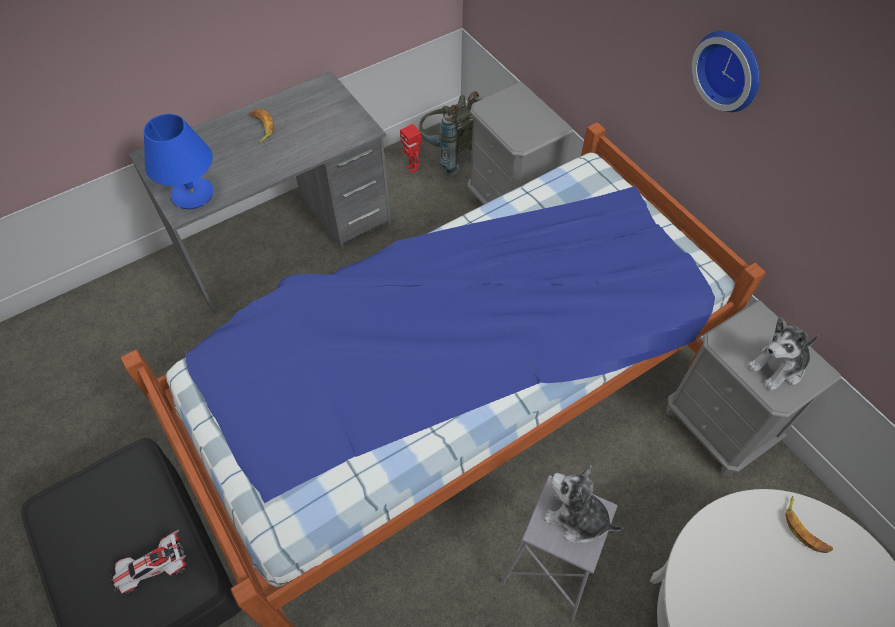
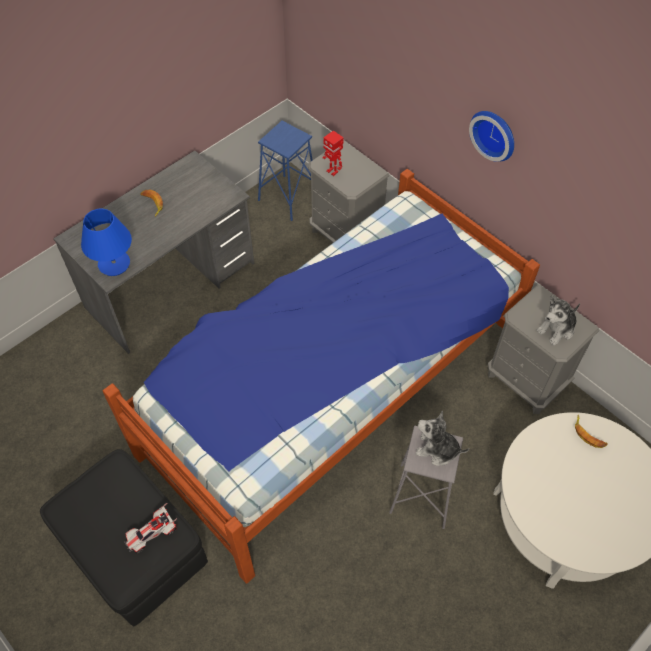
camera: 10 degrees left, 0 degrees up
toy robot [400,124,422,174] -> toy robot moved to [322,130,343,176]
grey backpack [419,91,482,176] -> blue stool [258,121,312,221]

